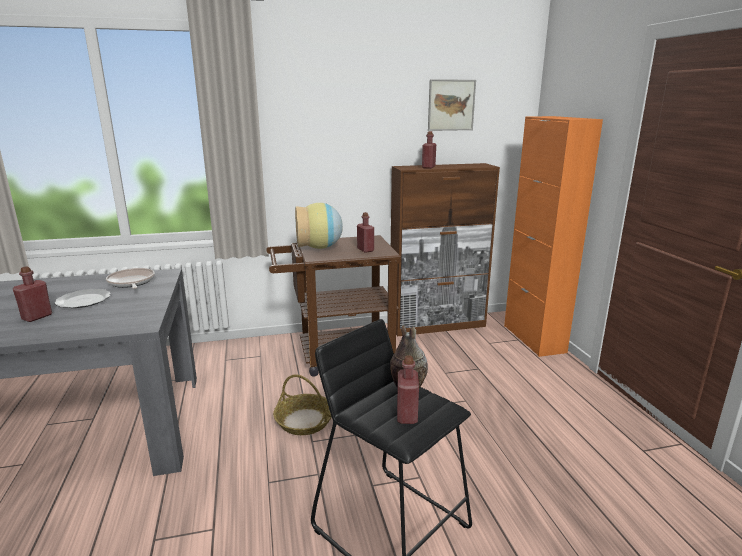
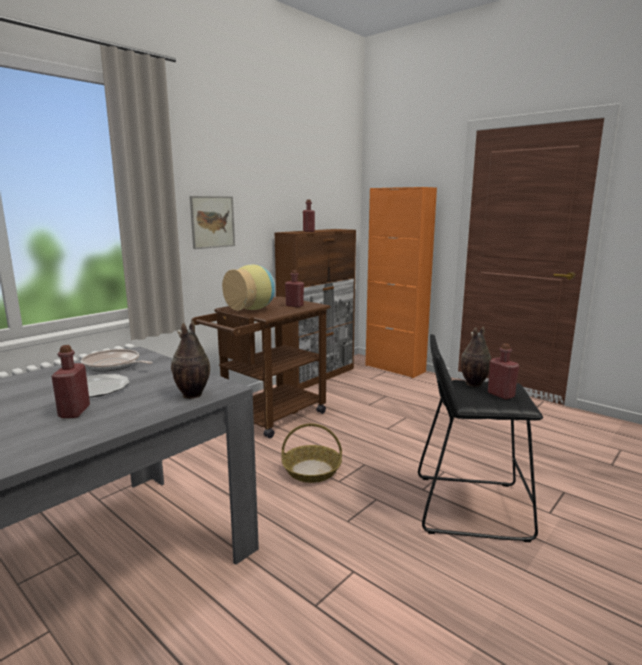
camera: 35 degrees left, 5 degrees down
picture [428,79,476,131] -> picture moved to [190,196,235,249]
none -> vase [171,321,210,399]

